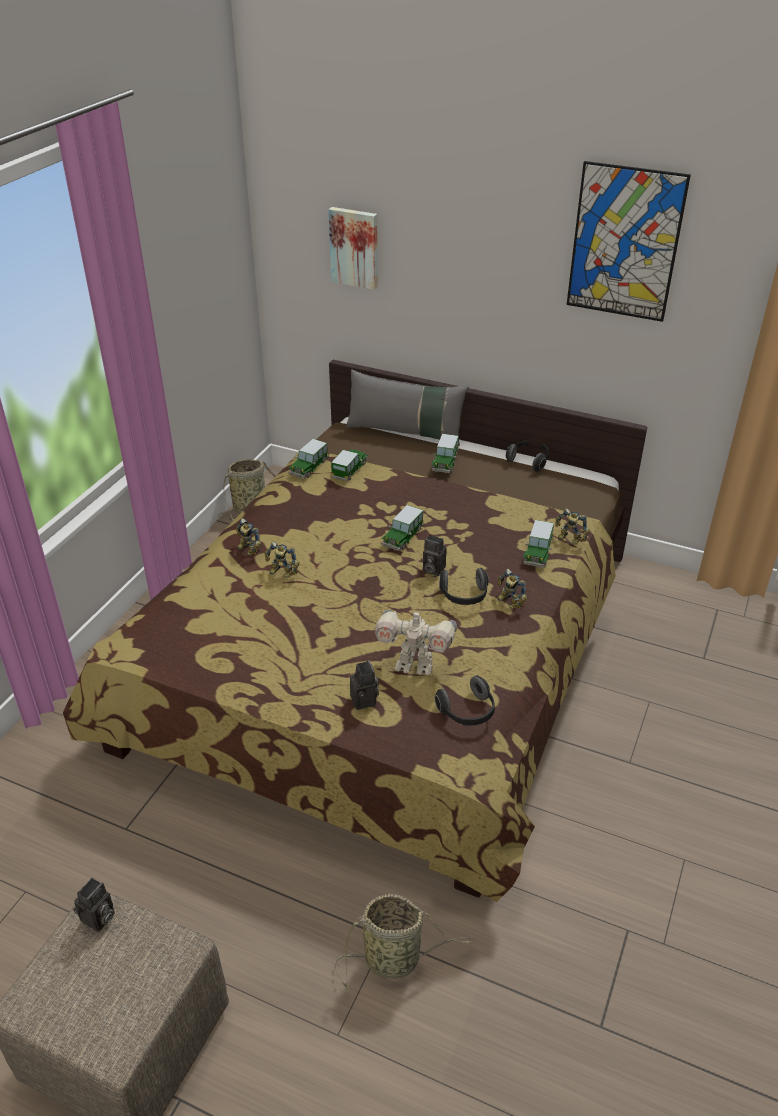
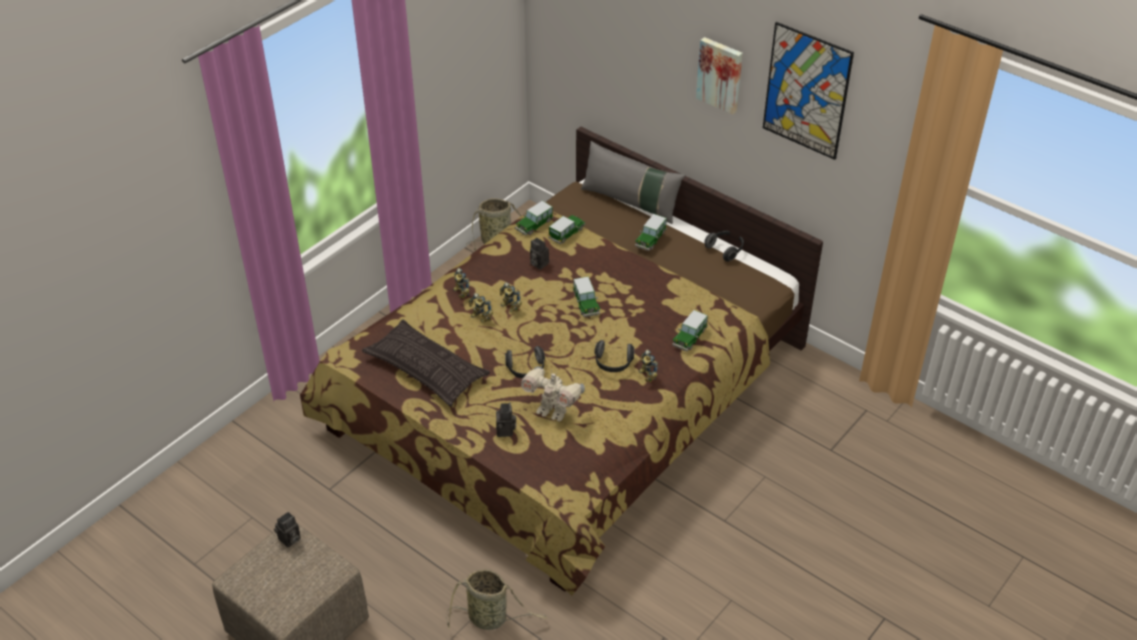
camera: 15 degrees right, 5 degrees up
picture [329,207,378,290] -> picture moved to [696,37,743,114]
toy car [381,505,424,551] -> toy car turned 60 degrees counterclockwise [573,276,600,317]
camera [423,535,447,576] -> camera moved to [530,238,549,270]
headphones [435,675,495,726] -> headphones moved to [505,346,545,378]
toy robot [555,508,590,544] -> toy robot moved to [500,282,522,312]
none -> pillow [362,320,490,407]

